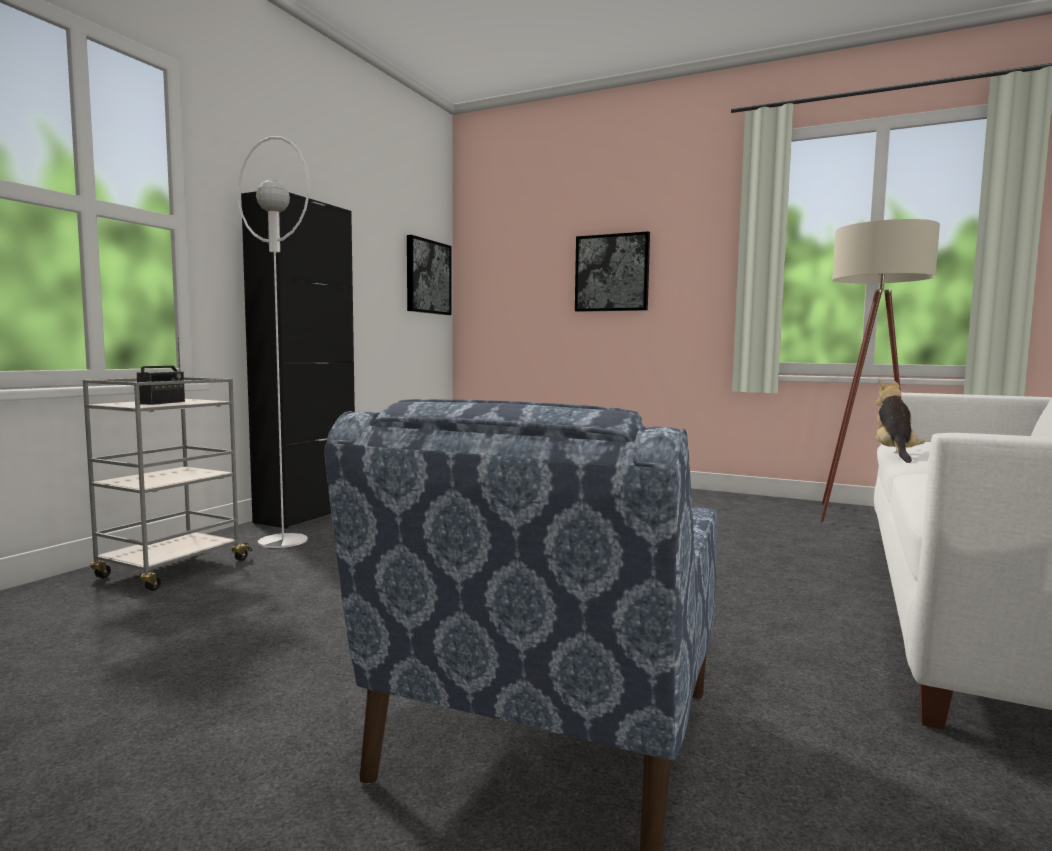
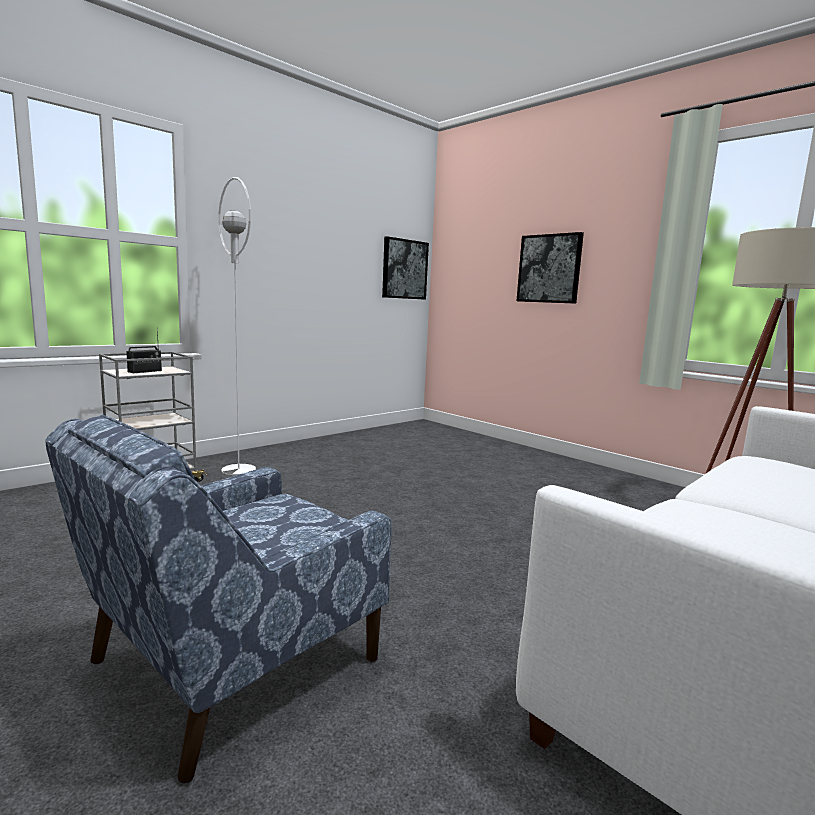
camera: 20 degrees right, 5 degrees up
black cabinet [241,191,355,529] -> none
plush toy [875,380,925,463] -> none

